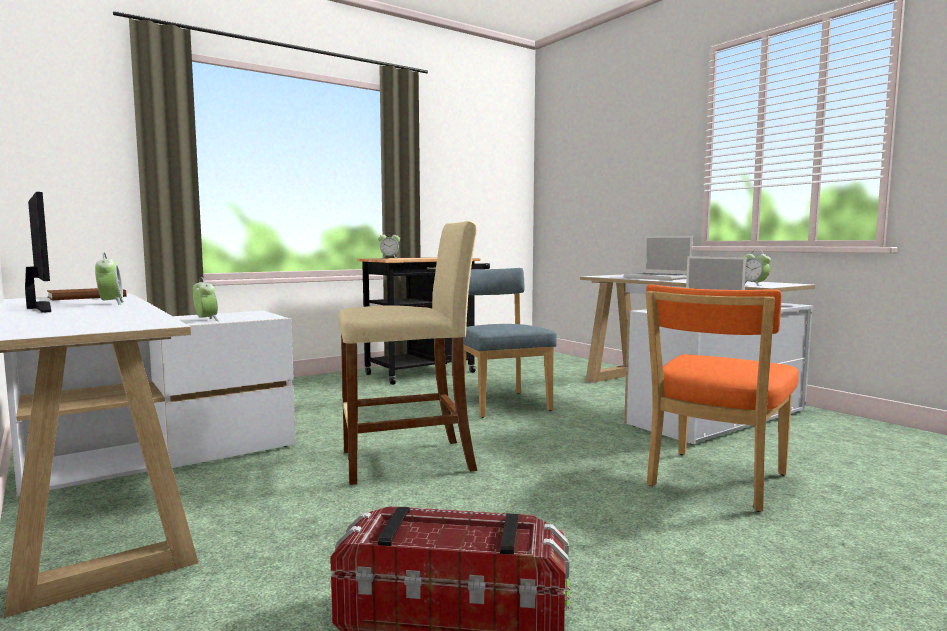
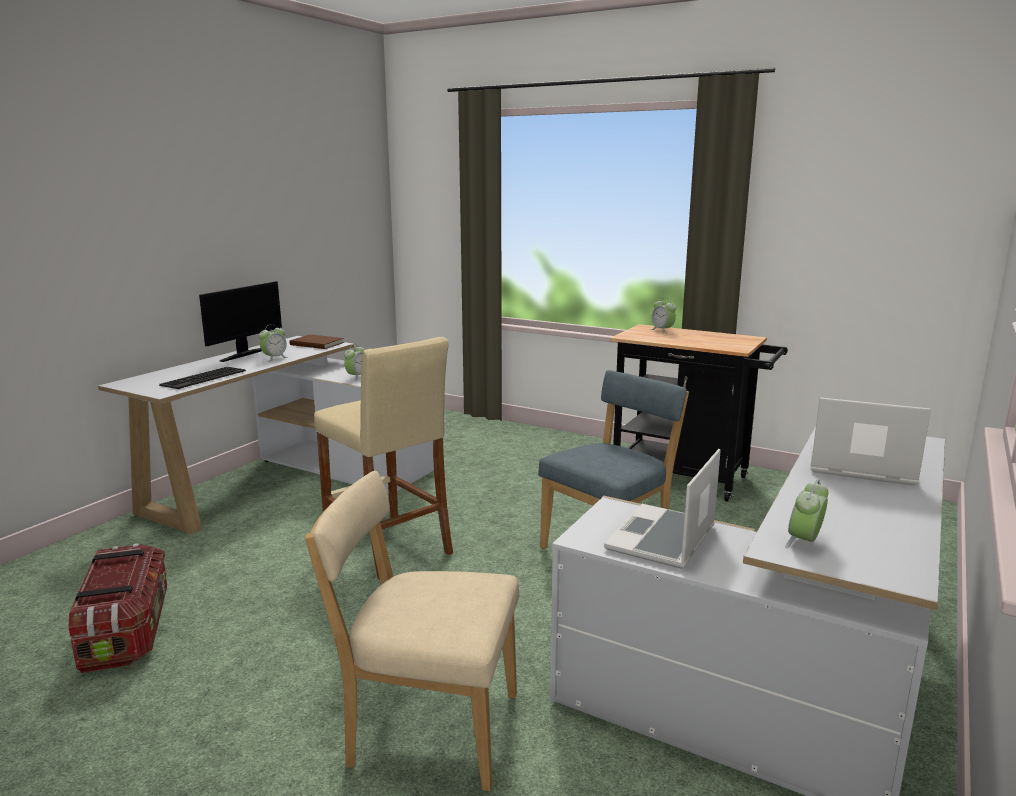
camera: 65 degrees right, 10 degrees up
laptop [624,236,693,280] -> laptop turned 90 degrees clockwise [811,398,931,486]
orange chair [646,284,799,512] -> beige chair [305,471,519,791]
none -> keyboard [159,367,246,389]

